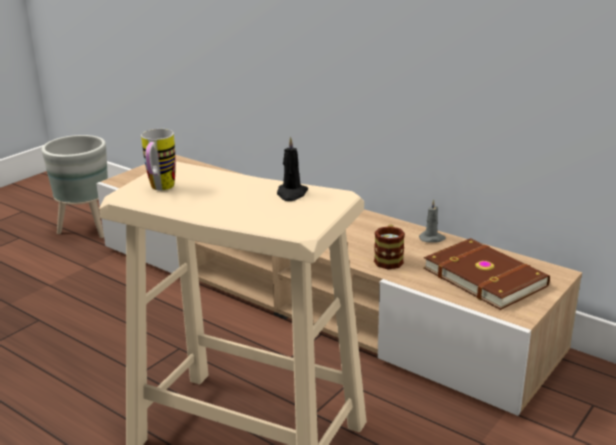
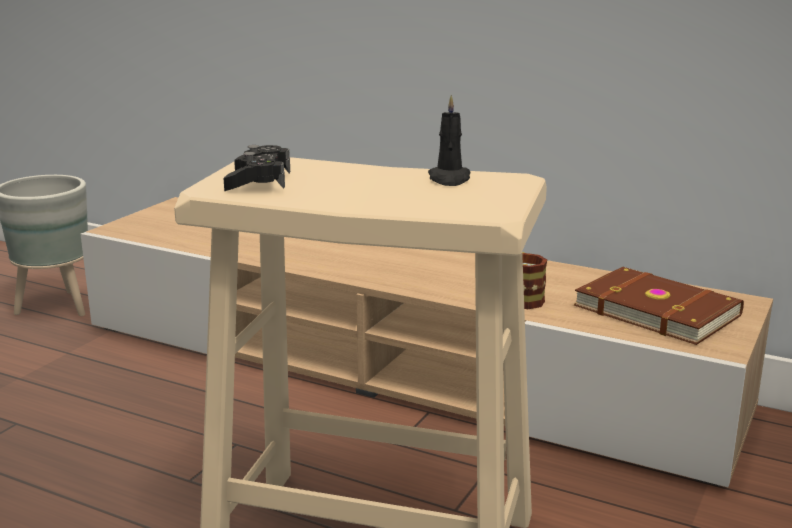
camera: 10 degrees left, 5 degrees down
mug [141,129,176,190] -> black game controller [224,145,290,191]
grey candle [419,199,446,243] -> none

